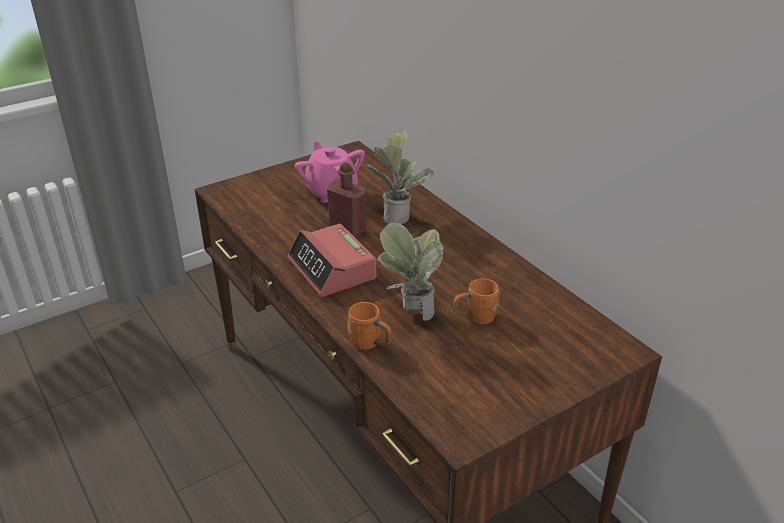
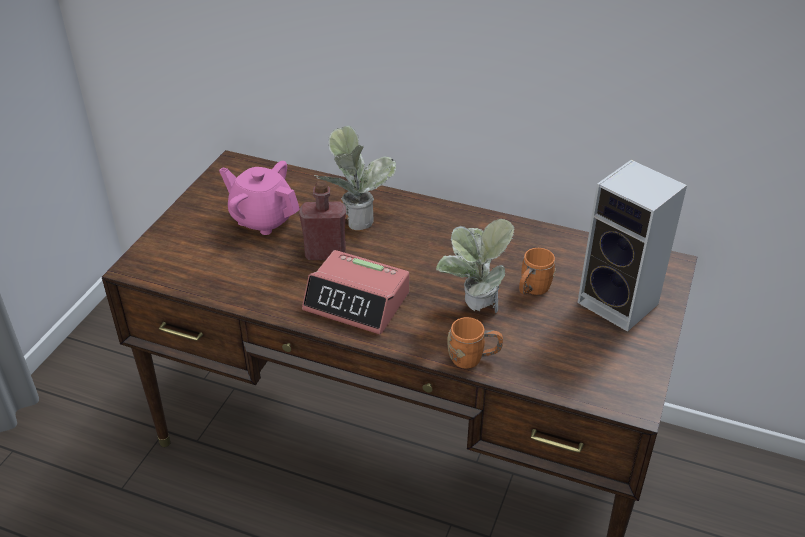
camera: 35 degrees left, 5 degrees up
none -> speaker [577,160,687,332]

